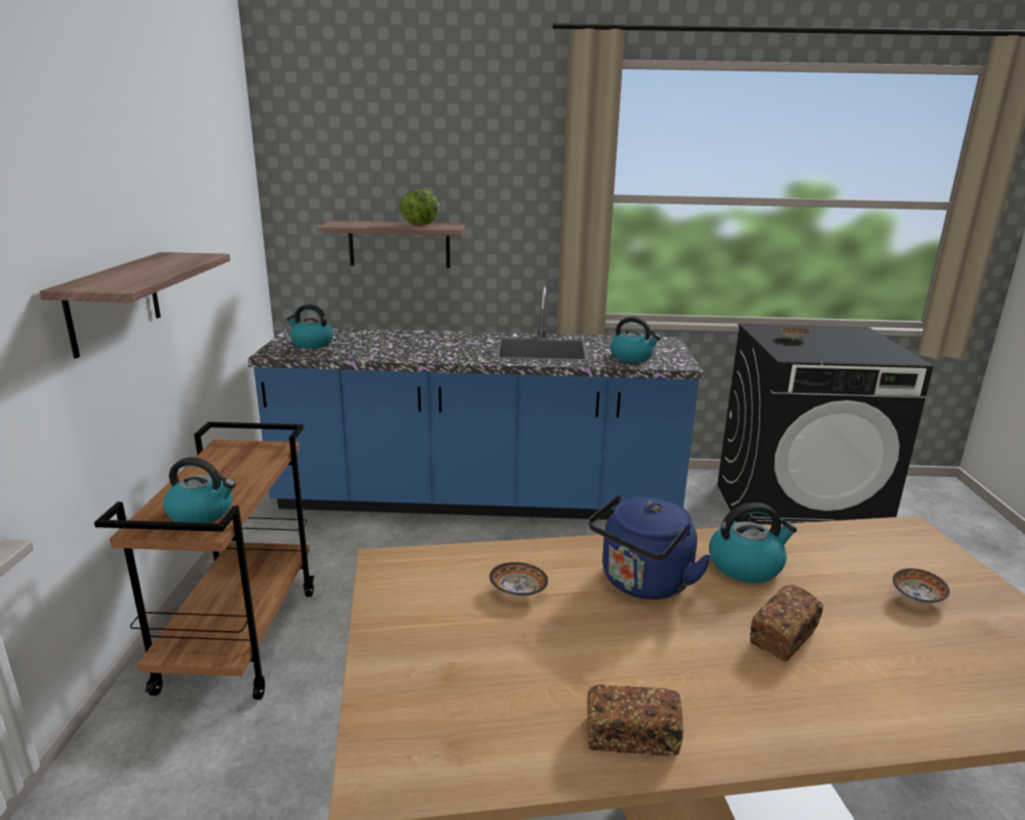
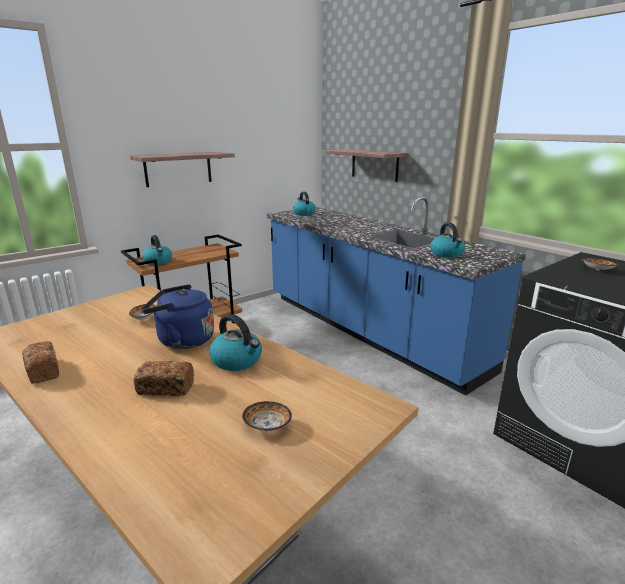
camera: 50 degrees right, 0 degrees up
lettuce [400,189,439,225] -> none

